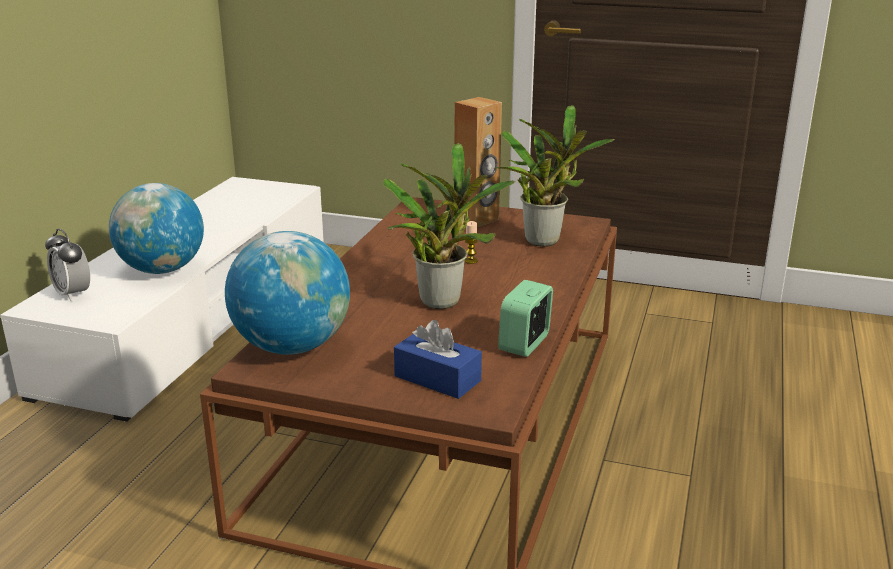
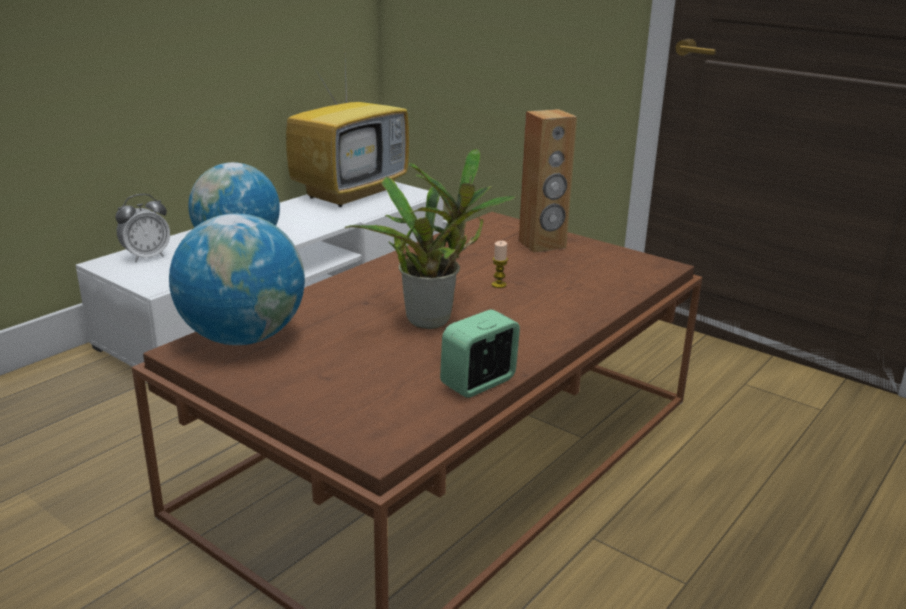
camera: 20 degrees right, 0 degrees up
alarm clock [45,229,90,301] -> alarm clock turned 105 degrees counterclockwise [115,194,170,262]
blue tissue box [394,320,482,399] -> none
potted plant [494,105,614,247] -> none
none -> television [286,62,409,207]

